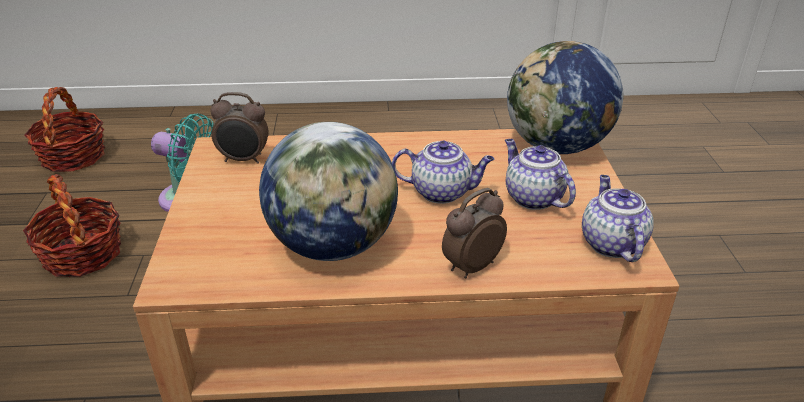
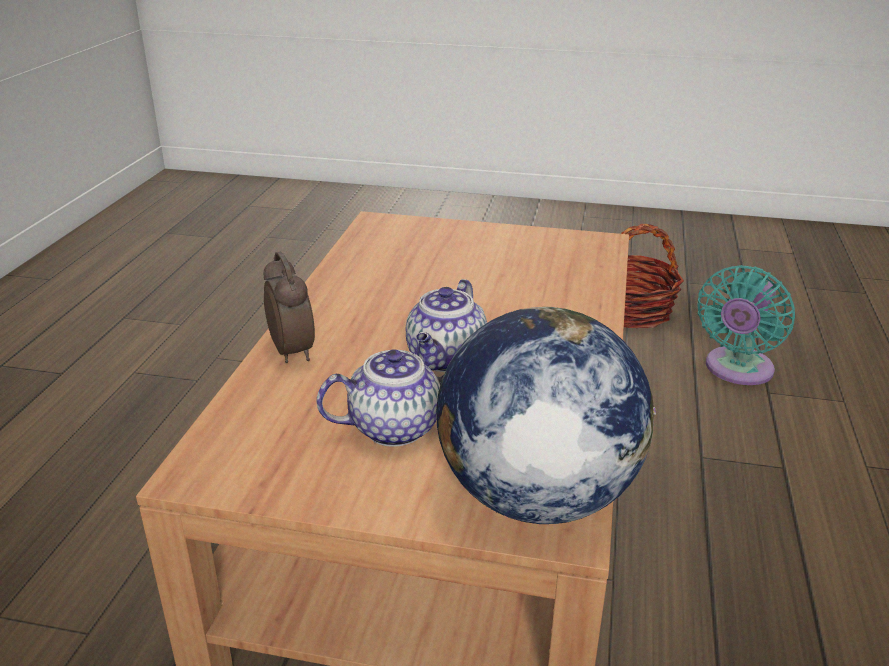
camera: 105 degrees right, 5 degrees down
basket [24,87,105,172] -> none
alarm clock [211,92,269,164] -> none
globe [259,122,398,261] -> none
teapot [582,175,654,262] -> none

